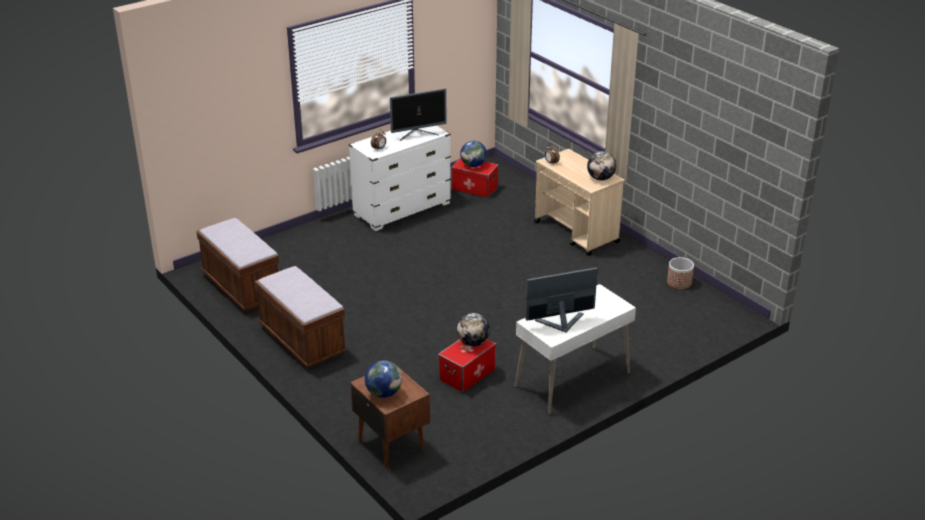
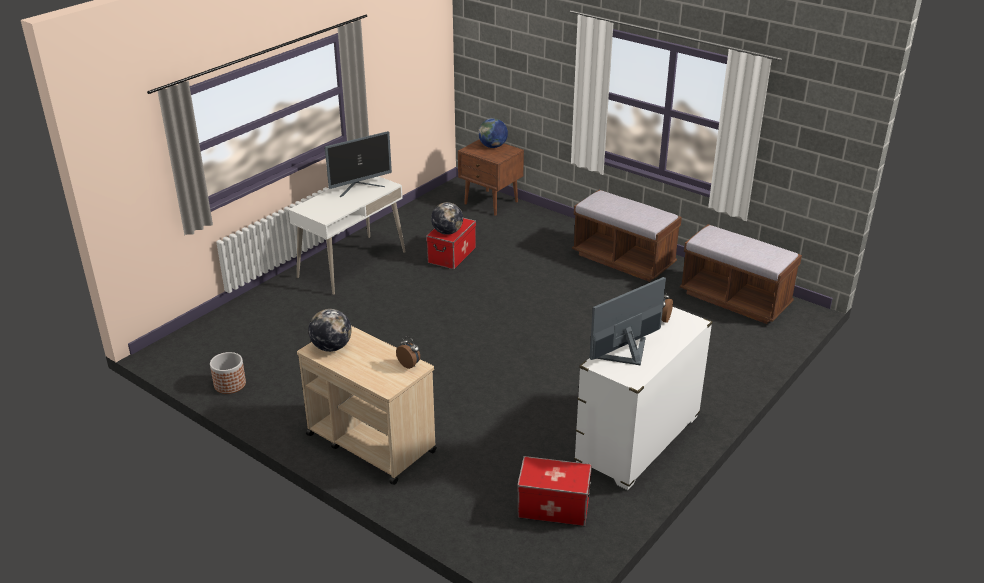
camera: 165 degrees right, 0 degrees up
globe [460,141,487,167] -> none

